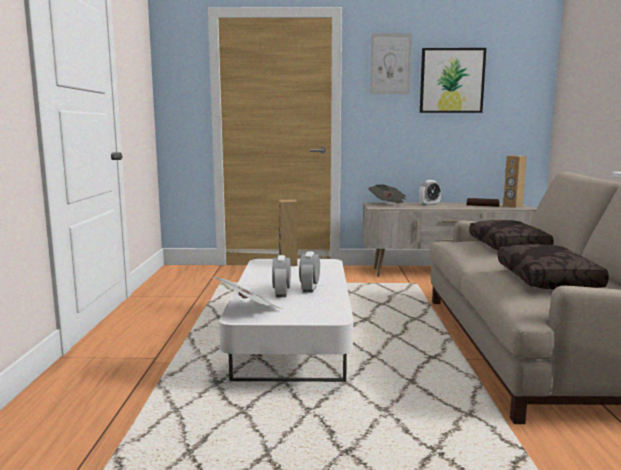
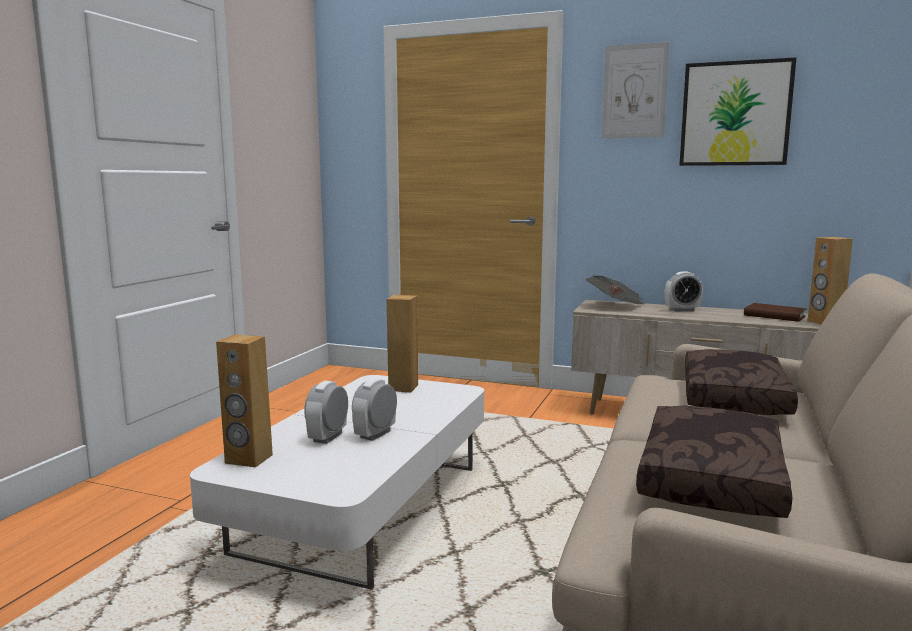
camera: 20 degrees right, 0 degrees up
newspaper [213,277,283,309] -> brown speaker [216,334,273,467]

